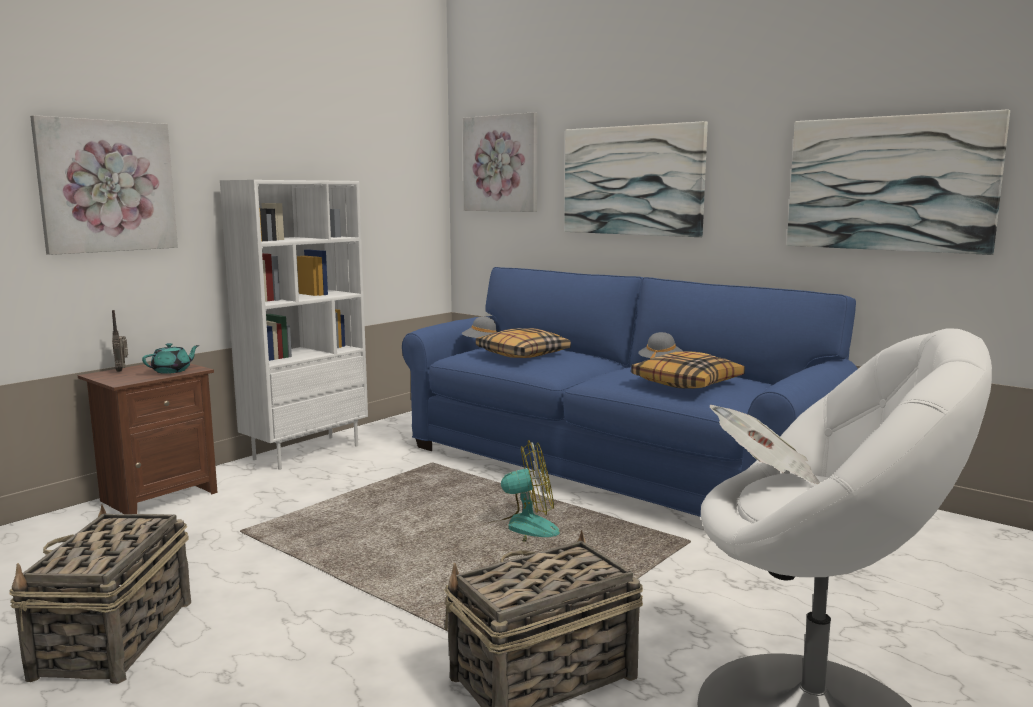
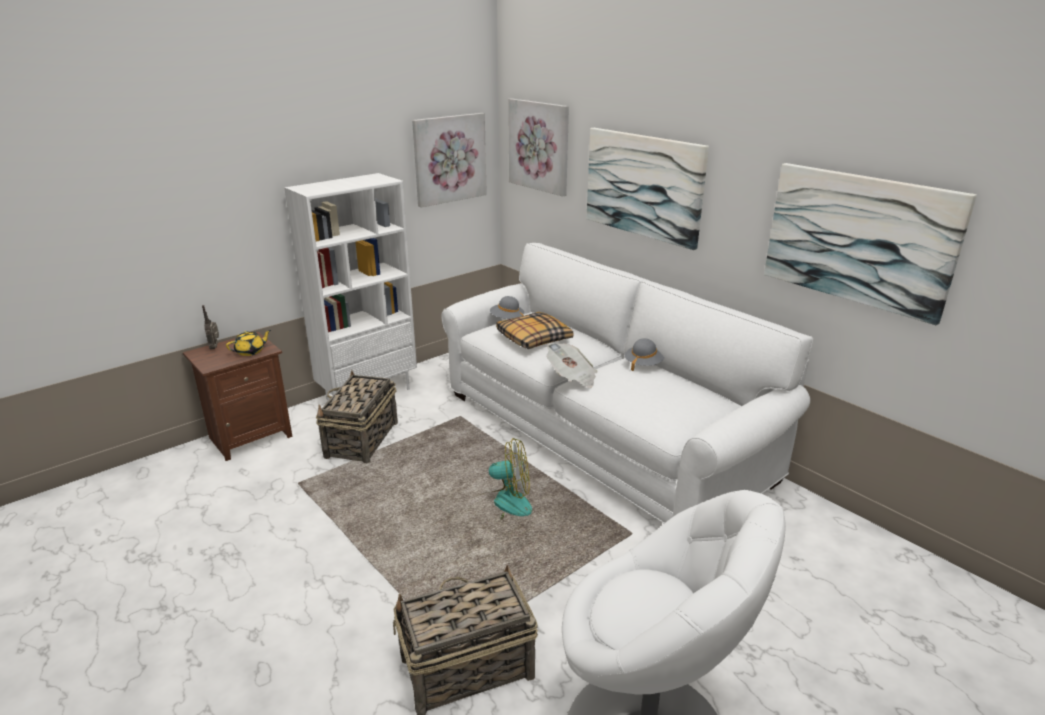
camera: 10 degrees right, 15 degrees up
basket [9,504,191,684] -> basket moved to [316,370,398,463]
picture [30,115,178,255] -> picture moved to [412,113,487,207]
turquoise teapot [142,343,199,374] -> yellow teapot [226,330,271,356]
blue sofa [402,267,858,517] -> white sofa [442,243,813,523]
pillow [631,352,745,389] -> none
newspaper [710,405,820,484] -> newspaper moved to [546,342,597,388]

